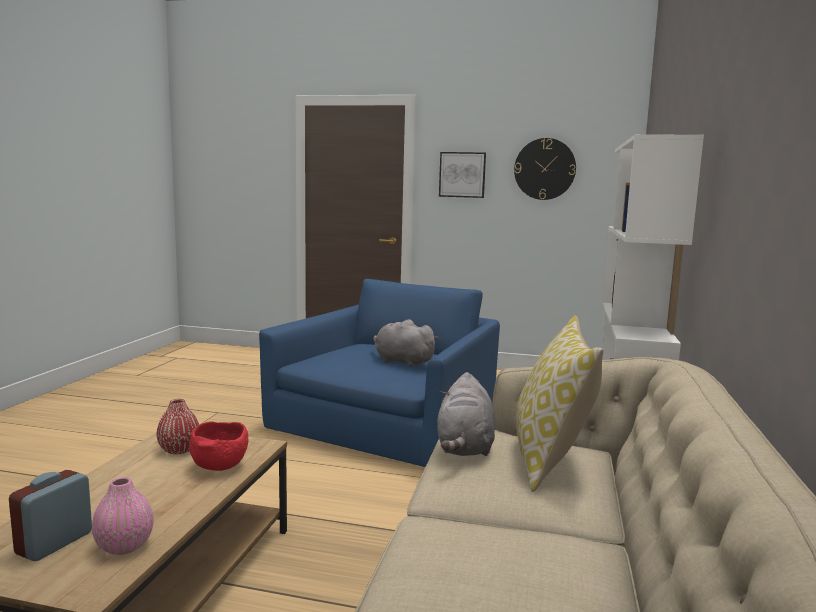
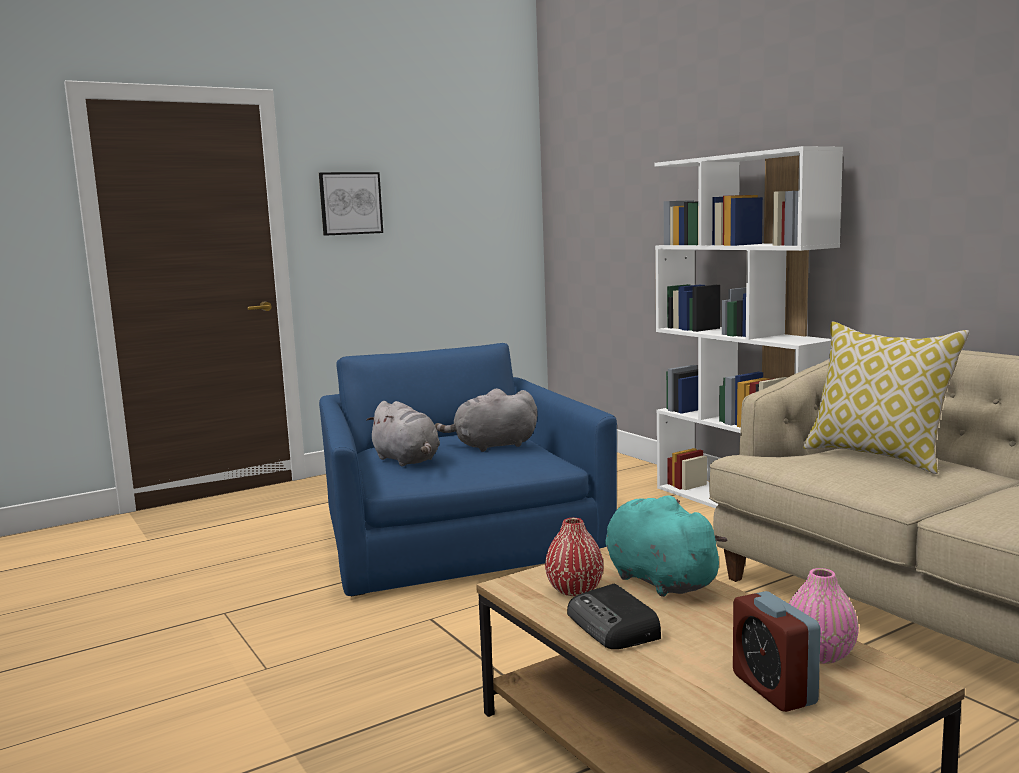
camera: 45 degrees left, 0 degrees up
red bowl [190,422,249,471] -> turquoise plush toy [605,495,728,597]
grey plush toy [437,372,495,456] -> grey plush toy moved to [366,401,440,466]
wall clock [514,138,576,200] -> none
none -> radio [567,584,661,649]

